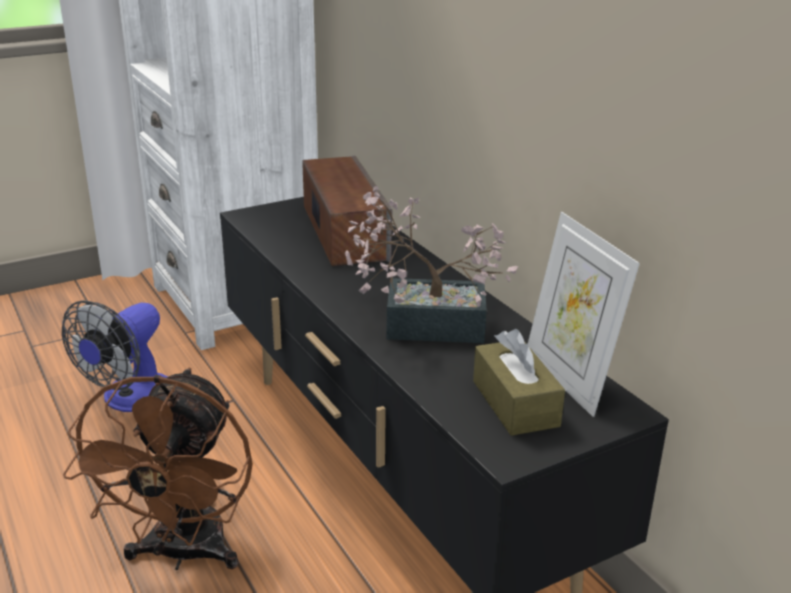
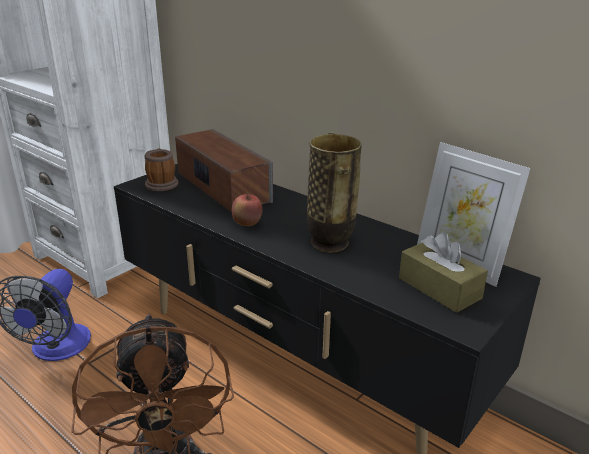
camera: 20 degrees left, 0 degrees up
potted plant [345,186,518,343] -> vase [307,132,362,253]
none -> mug [145,148,178,191]
none -> apple [231,193,262,226]

